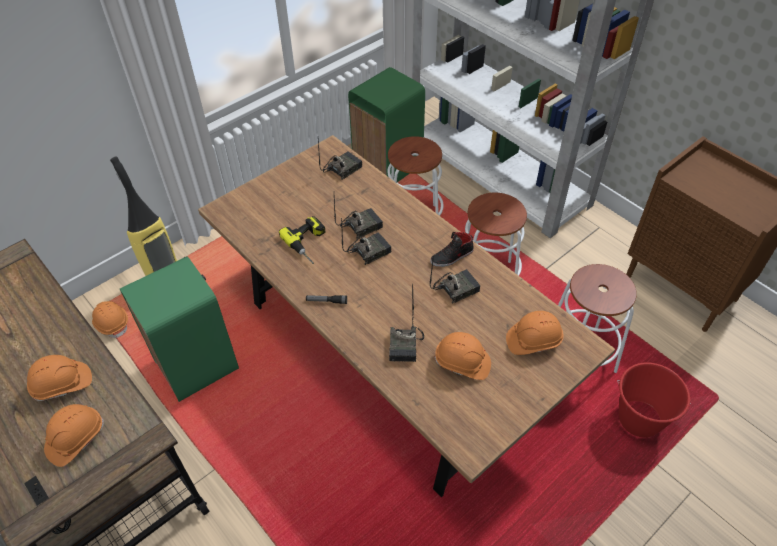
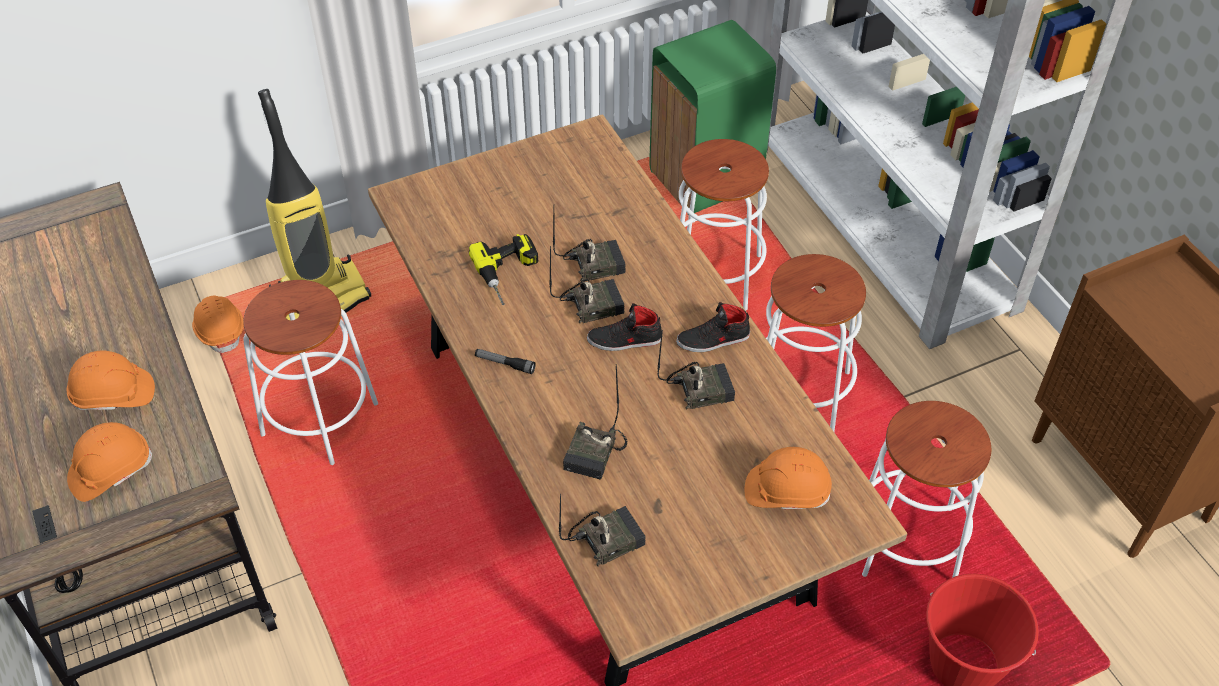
camera: 15 degrees right, 0 degrees up
green trash can [120,256,239,402] -> white stool [243,280,378,465]
radio [318,139,362,180] -> radio moved to [559,493,646,567]
orange hard hat [434,332,491,380] -> none
none -> black shoe [587,303,662,351]

